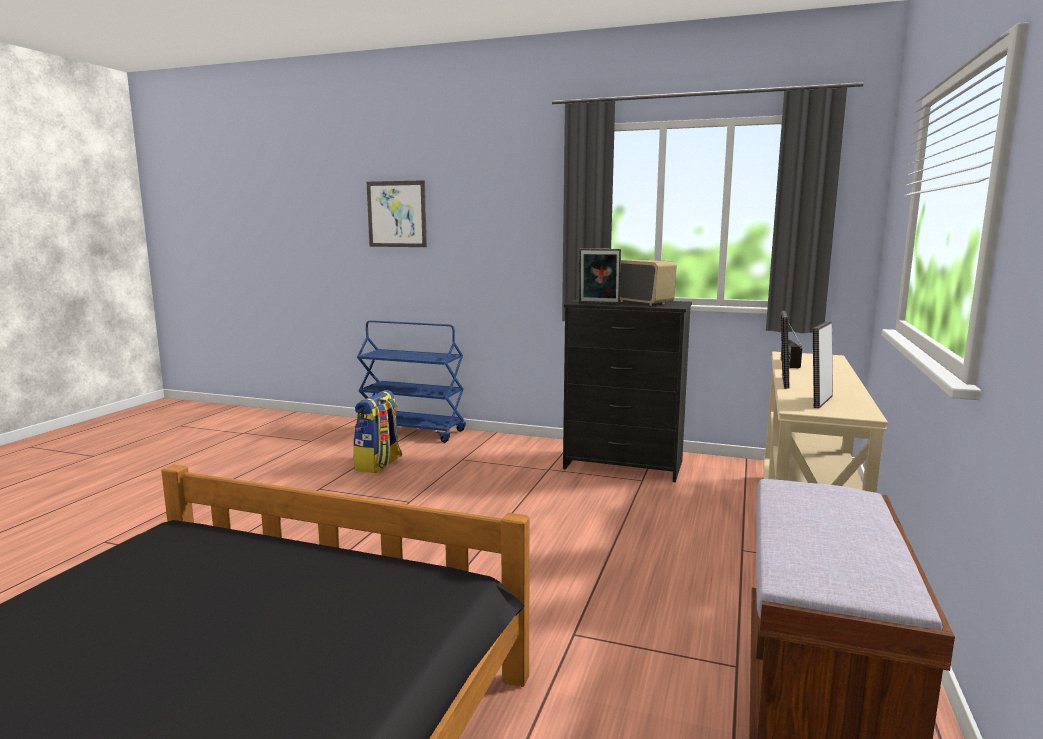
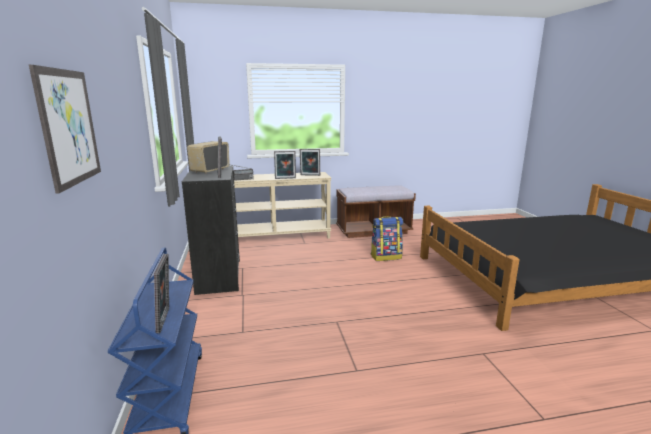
camera: 120 degrees left, 5 degrees up
backpack [353,390,402,473] -> backpack moved to [371,216,404,261]
none -> picture frame [154,254,169,333]

